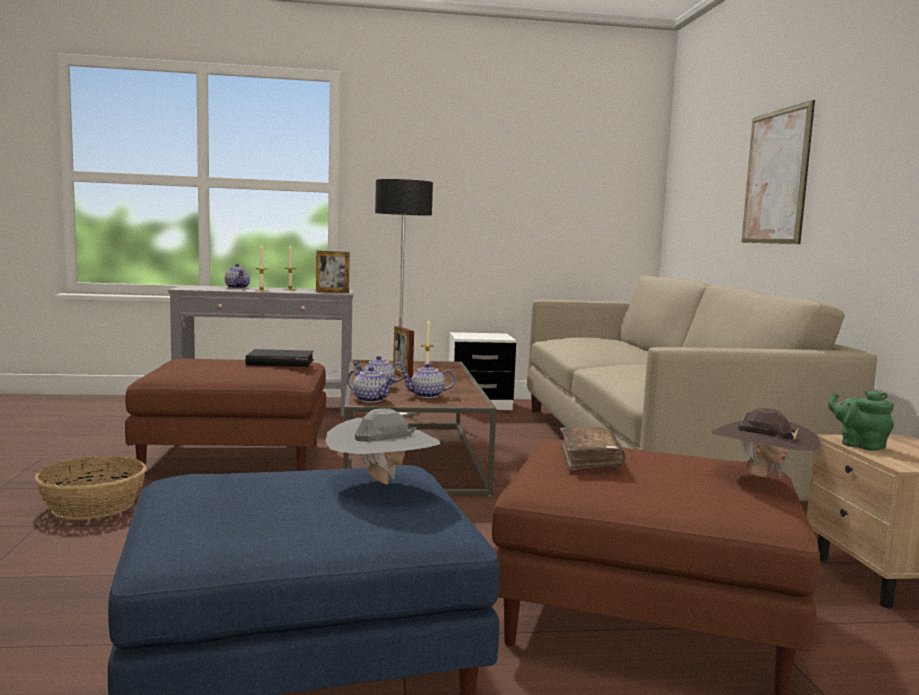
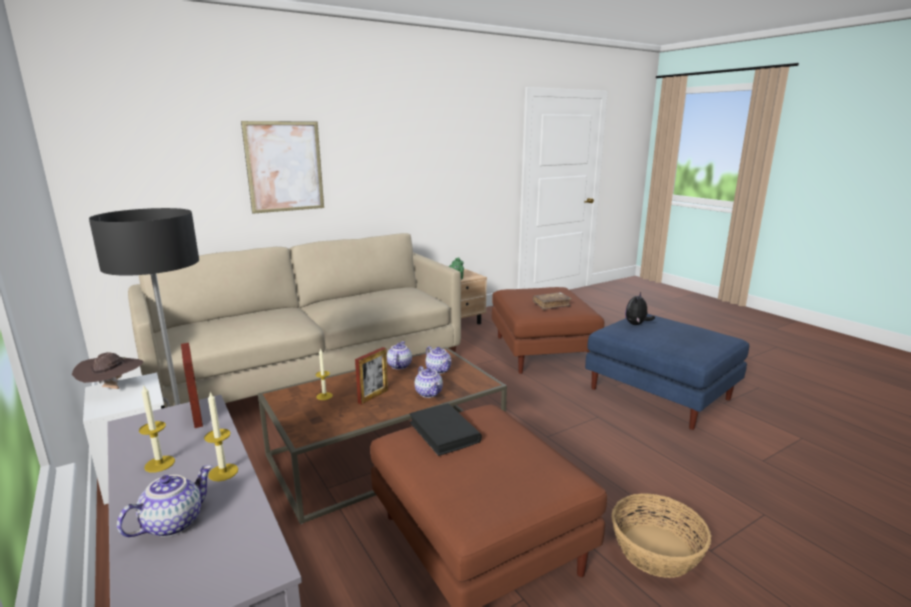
camera: 115 degrees left, 10 degrees up
grey hat [326,409,441,485] -> plush toy [625,292,655,325]
teapot [348,366,394,403] -> teapot moved to [387,341,412,370]
brown hat [711,408,821,479] -> brown hat moved to [72,352,143,389]

